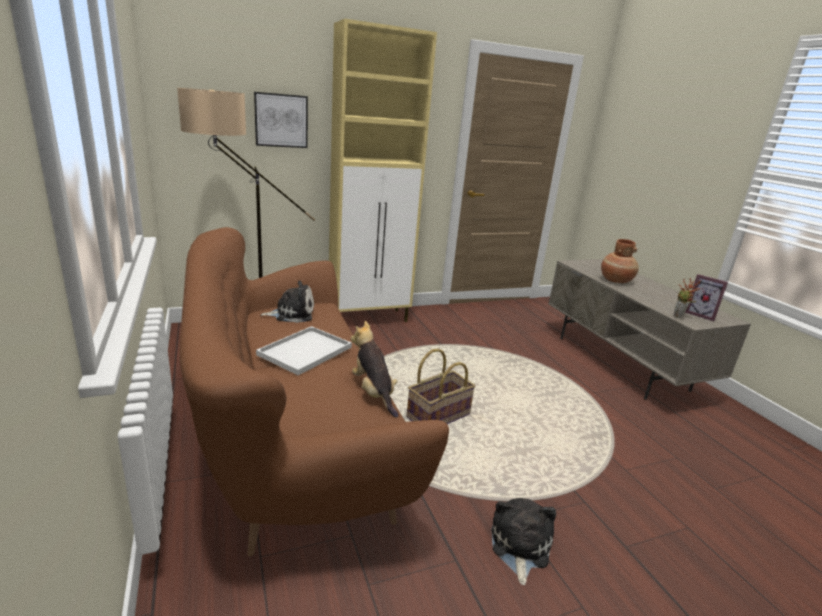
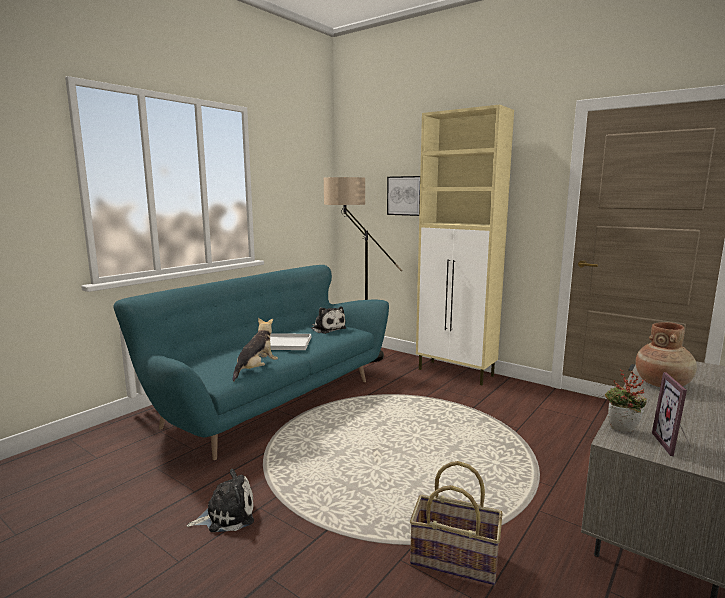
camera: 60 degrees right, 10 degrees down
brown sofa [179,227,449,556] -> turquoise sofa [113,265,389,460]
basket [406,349,475,424] -> basket moved to [410,461,503,585]

